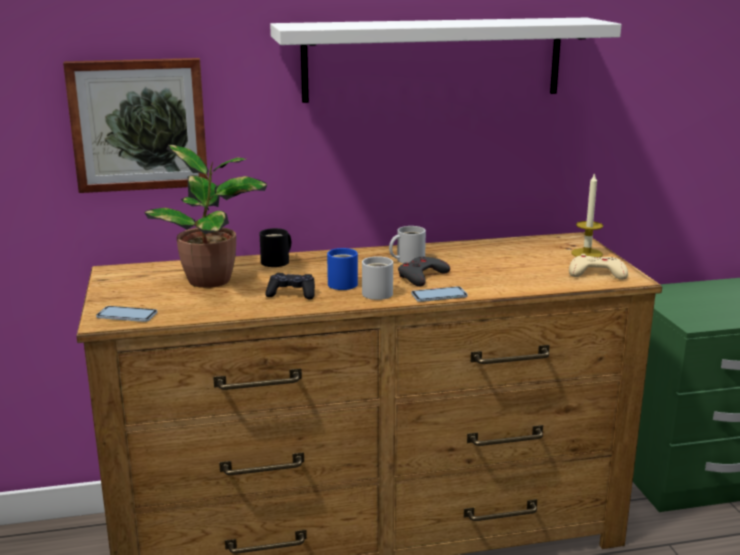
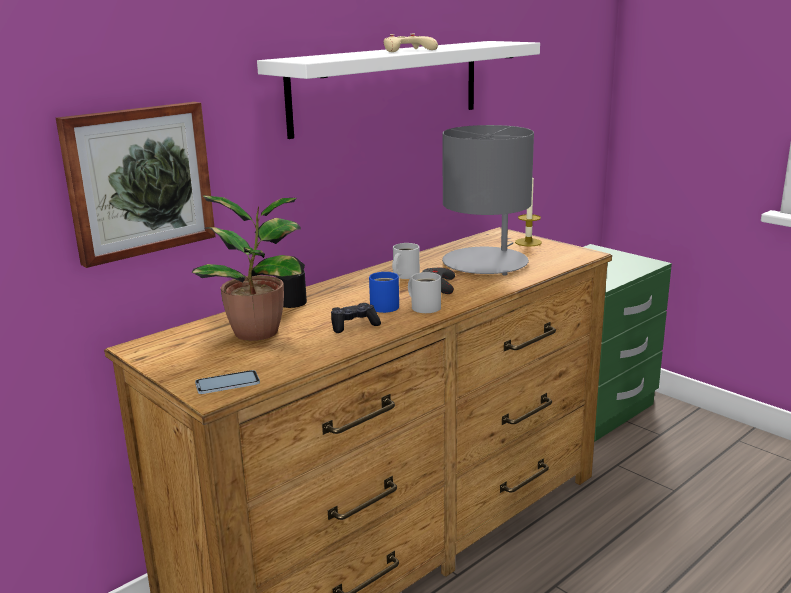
camera: 30 degrees left, 0 degrees up
phone [411,286,468,302] -> none
beige game controller [569,254,628,280] -> beige game controller moved to [384,34,438,52]
none -> grey table lamp [442,125,534,276]

